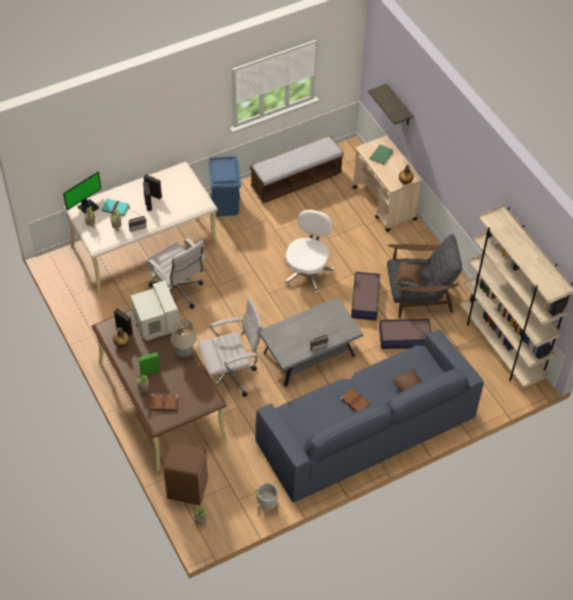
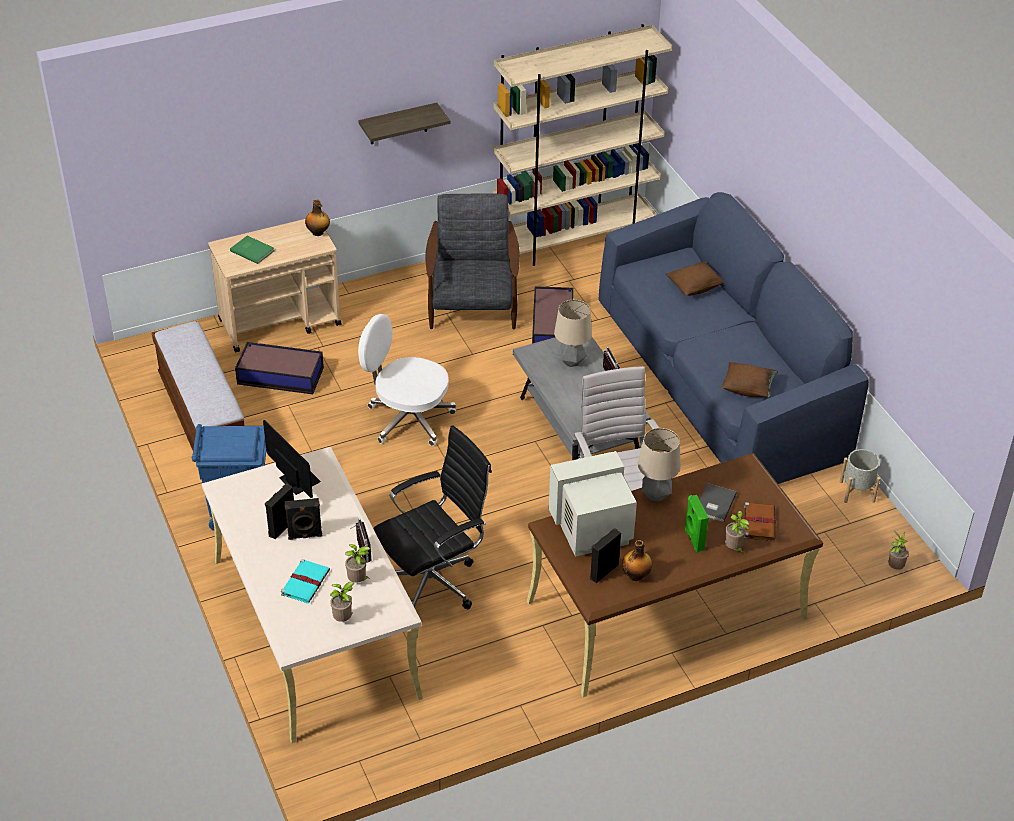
camera: 85 degrees left, 10 degrees down
monitor [63,172,101,214] -> monitor moved to [263,420,320,498]
white office chair [145,238,205,309] -> black office chair [373,425,491,609]
brown trash can [164,442,208,505] -> none
brown book [340,388,371,412] -> none
storage box [351,272,380,320] -> storage box moved to [235,342,324,394]
shelf [368,84,414,125] -> shelf moved to [358,103,451,144]
brown pillow [395,261,424,286] -> brown pillow moved to [721,362,778,397]
none -> table lamp [554,300,592,367]
none -> grey book [700,483,737,522]

